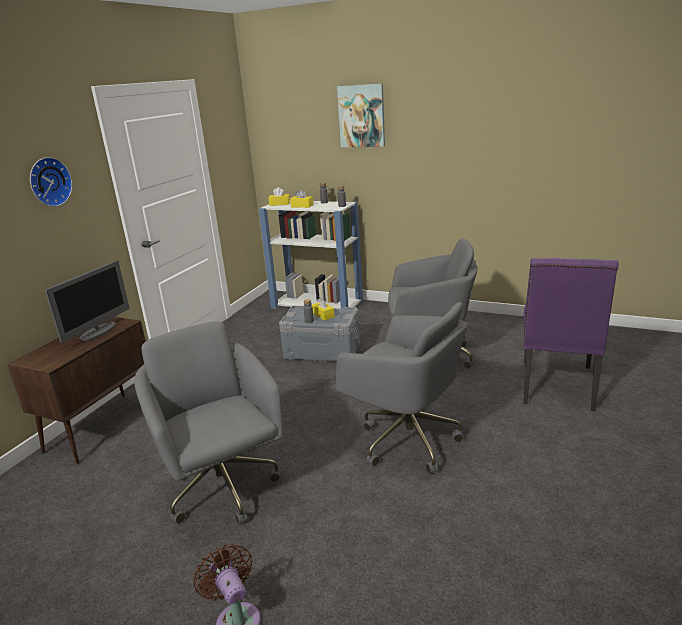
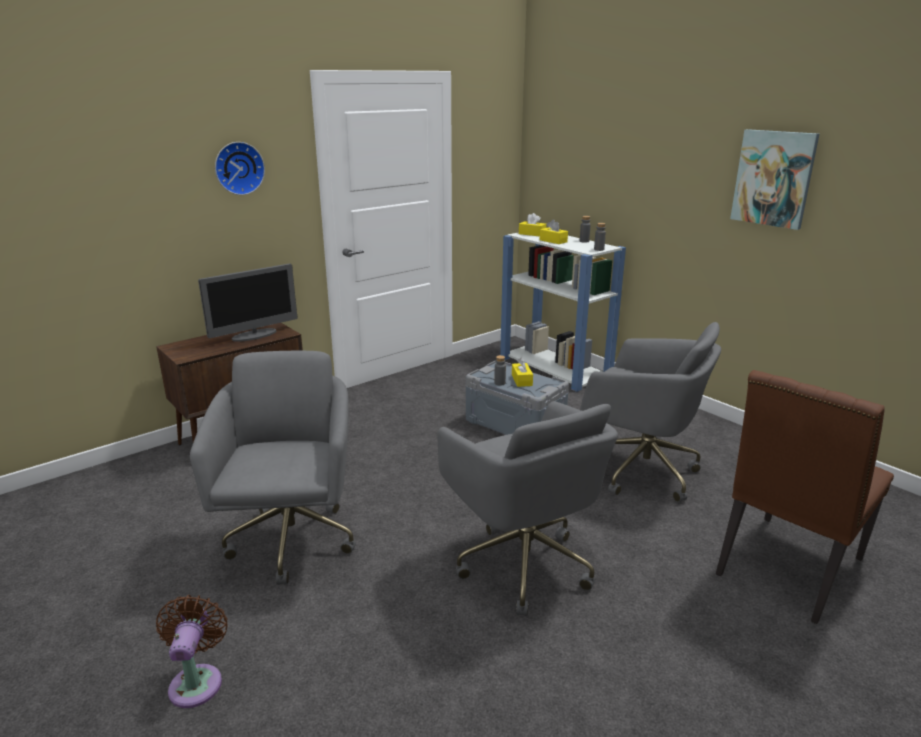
camera: 25 degrees right, 0 degrees up
picture [337,83,385,147] -> picture moved to [730,129,819,230]
purple chair [523,258,619,411] -> brown chair [716,370,894,624]

